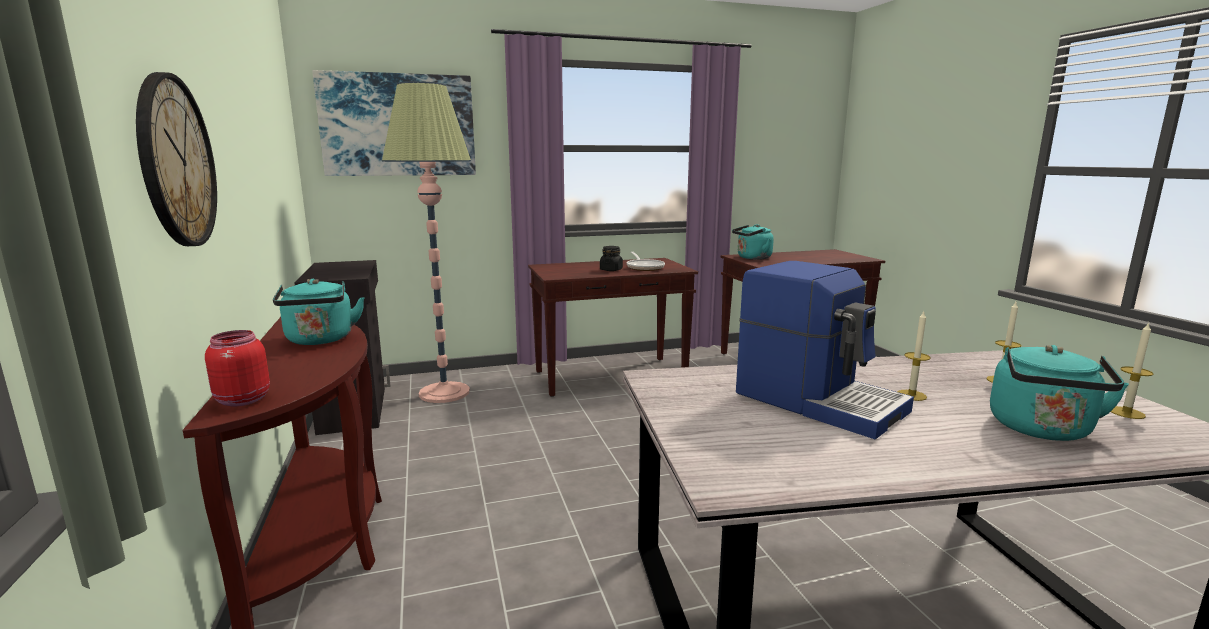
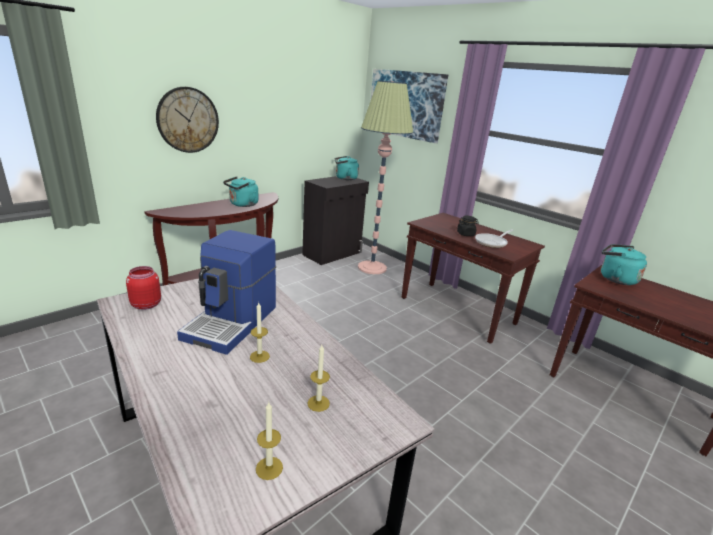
camera: 60 degrees right, 10 degrees up
red jar [205,330,270,407] -> red jar moved to [126,266,161,310]
turquoise kettle [990,345,1129,441] -> turquoise kettle moved to [335,156,359,180]

